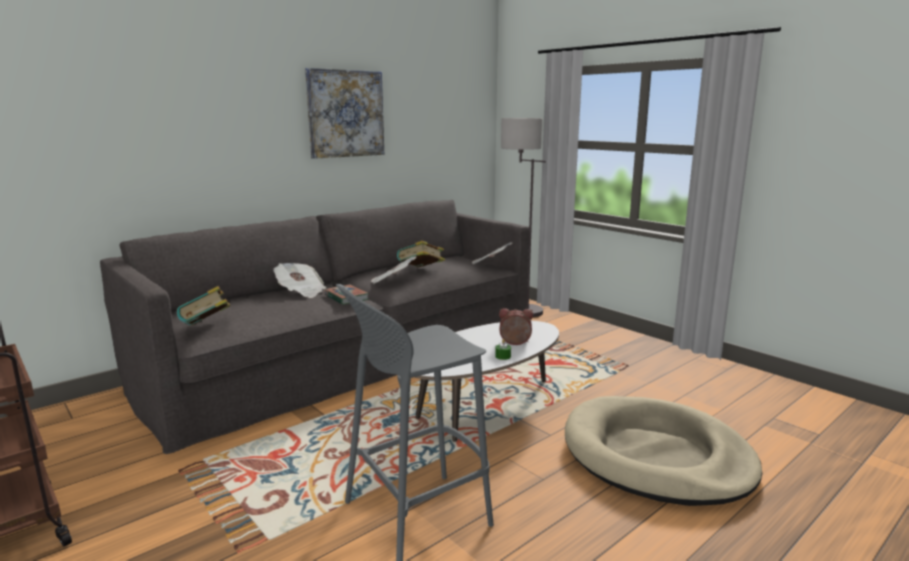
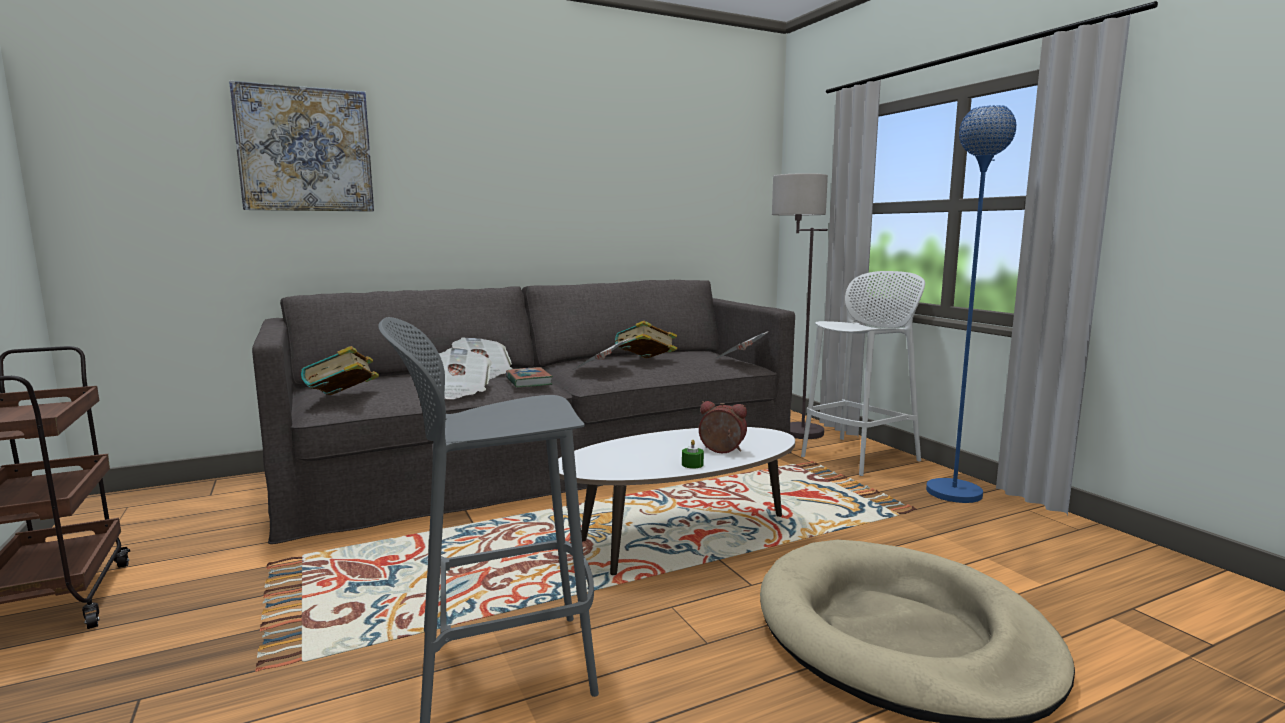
camera: 15 degrees right, 5 degrees down
picture [305,68,384,159] -> picture moved to [229,80,374,212]
none -> newspaper [439,347,492,399]
none -> white stool [801,271,925,476]
none -> blue floor lamp [926,105,1016,503]

